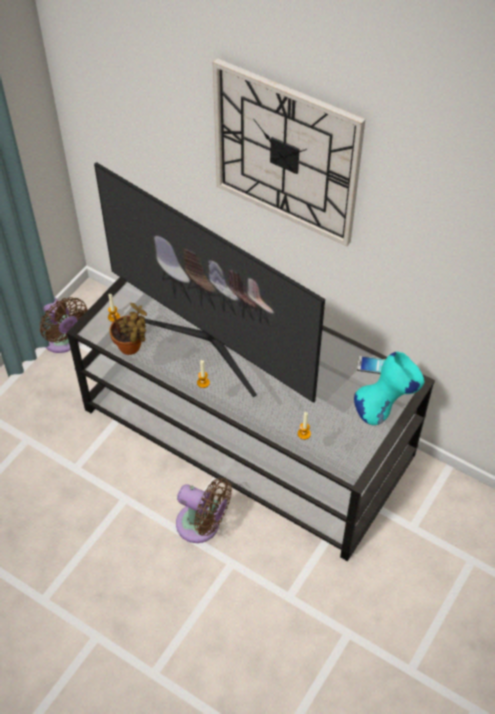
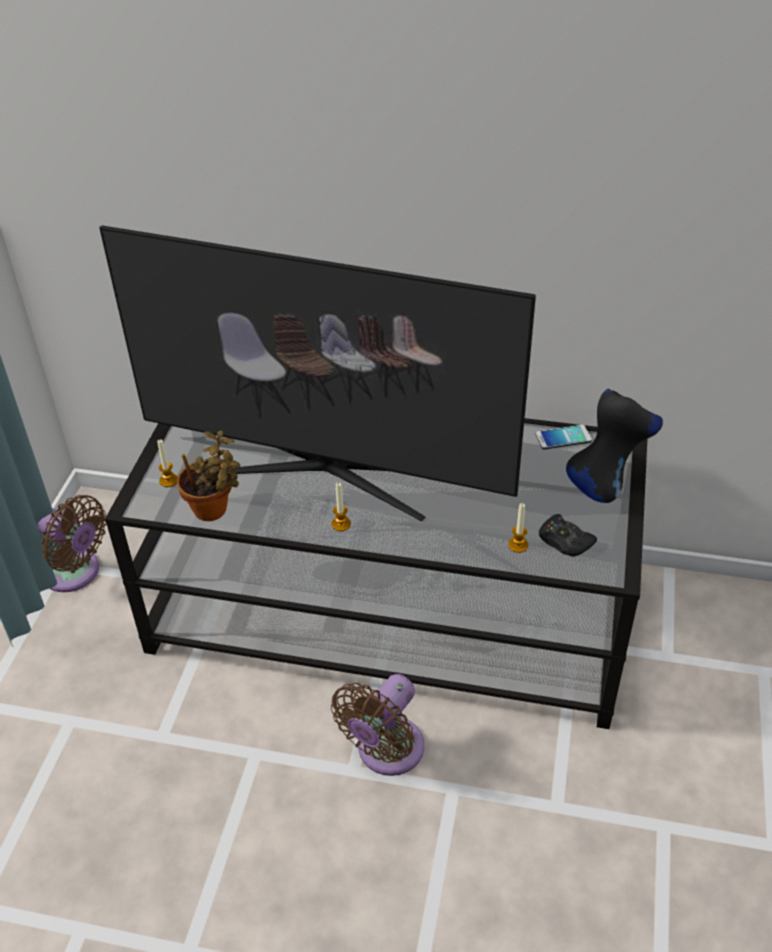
camera: 20 degrees left, 10 degrees down
brown fan [176,478,232,543] -> brown fan turned 120 degrees clockwise [331,674,424,776]
wall clock [213,58,365,246] -> none
turquoise vase [354,352,424,425] -> black vase [566,389,663,503]
none -> black game controller [539,514,597,557]

